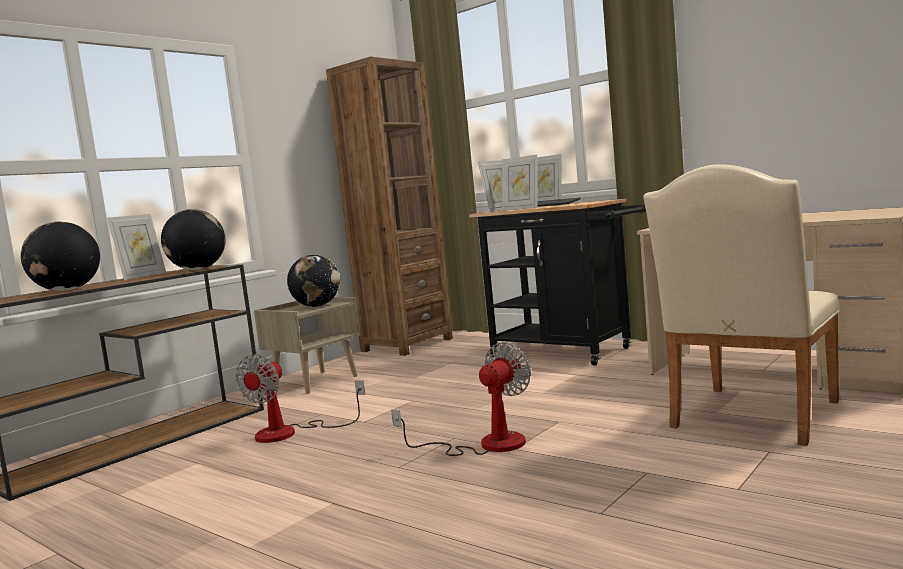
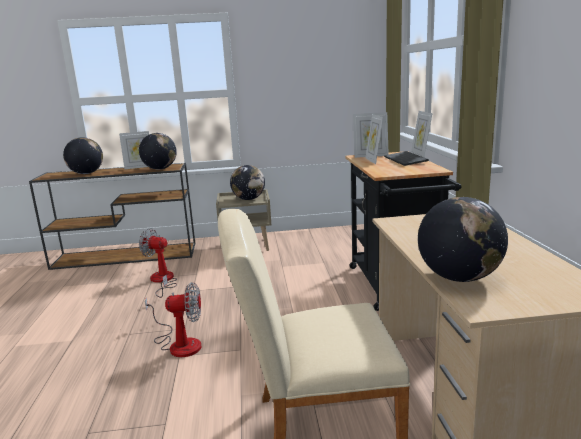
camera: 45 degrees right, 10 degrees up
fan [235,354,365,443] -> fan turned 45 degrees clockwise [139,228,177,298]
brown bookcase [326,57,453,356] -> none
none -> globe [418,197,508,282]

